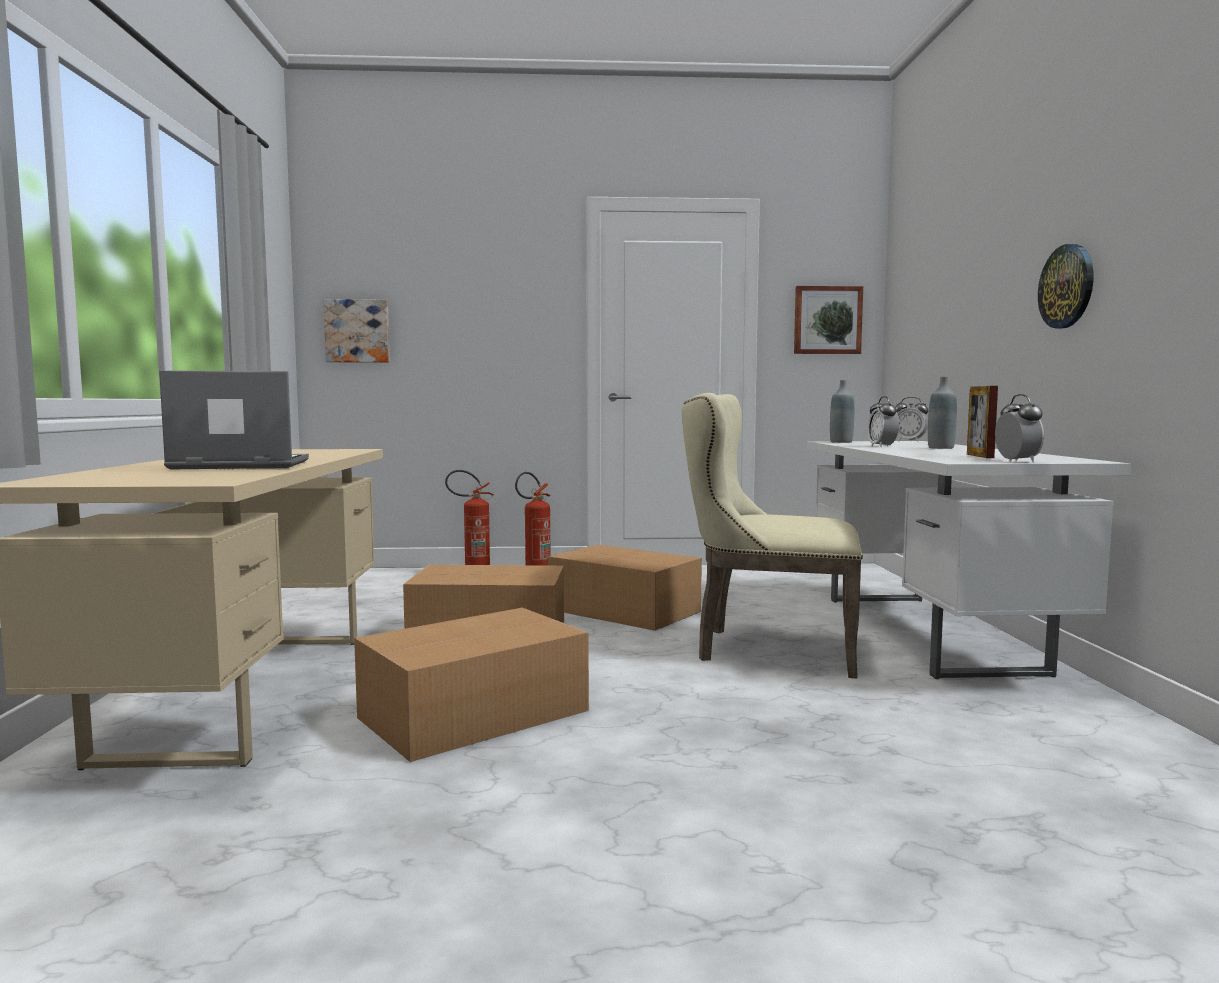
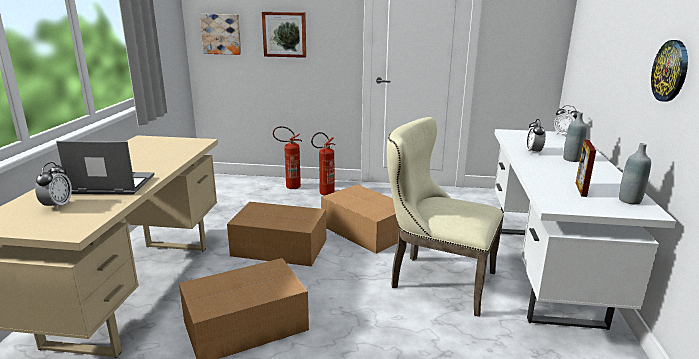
camera: 10 degrees right, 15 degrees up
picture [794,286,863,354] -> picture moved to [262,12,306,58]
grey bottle [830,380,854,443] -> grey bottle moved to [619,143,651,205]
alarm clock [995,394,1044,463] -> alarm clock moved to [35,162,72,210]

